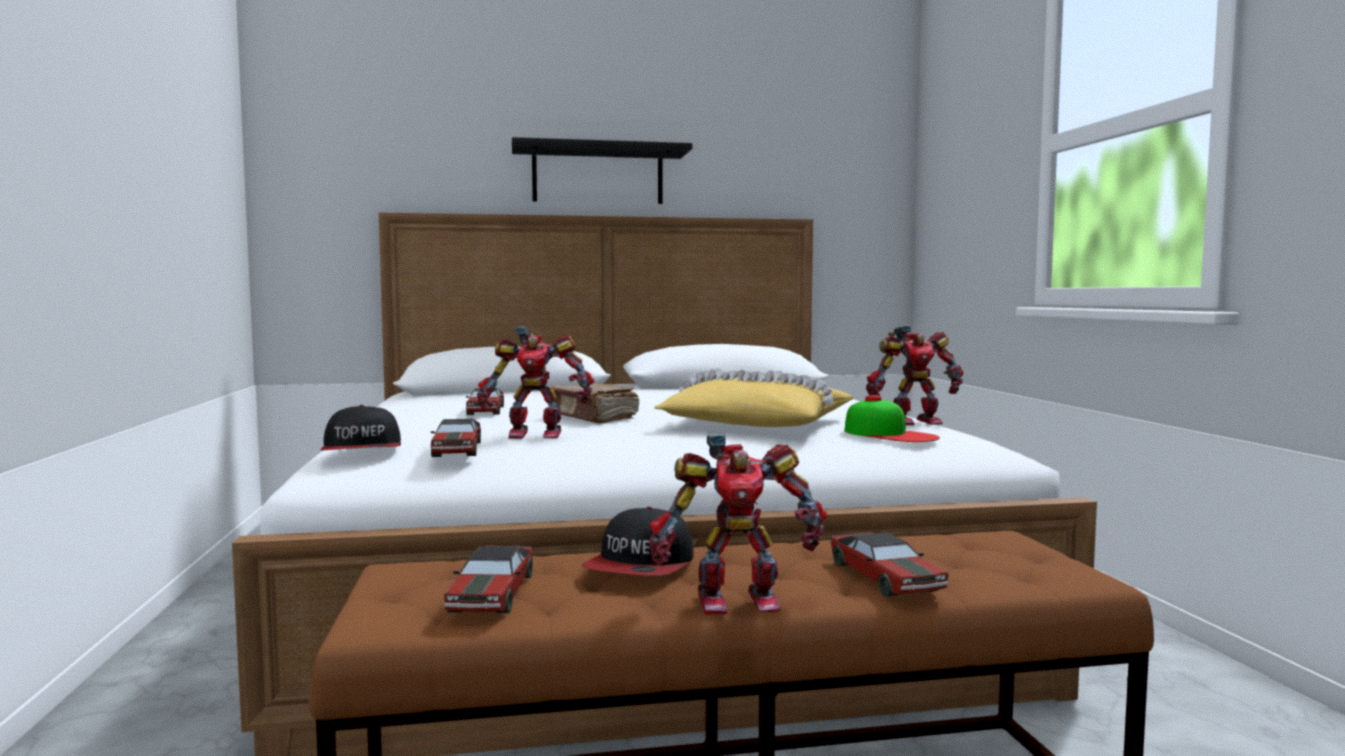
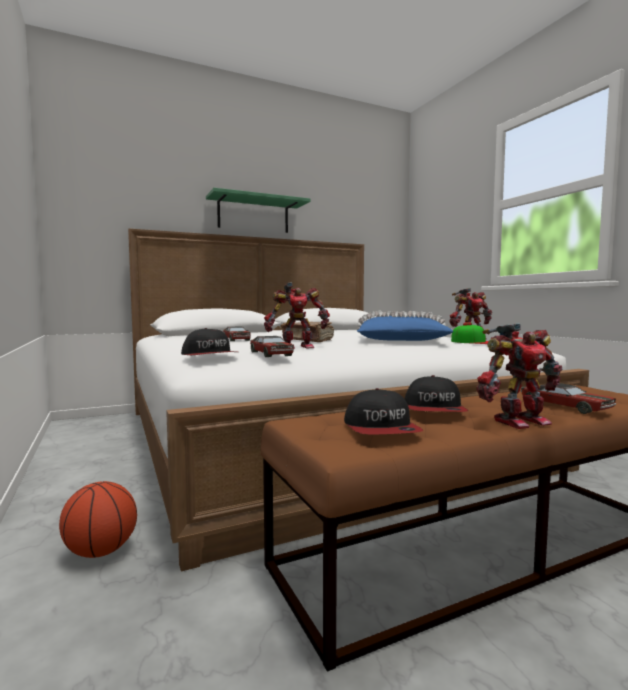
camera: 15 degrees left, 0 degrees up
toy car [444,546,533,613] -> cap [344,388,423,435]
black shelf [512,137,693,204] -> green shelf [206,188,310,233]
yellow pillow [654,368,854,427] -> blue pillow [357,310,453,341]
none -> basketball [59,481,137,558]

